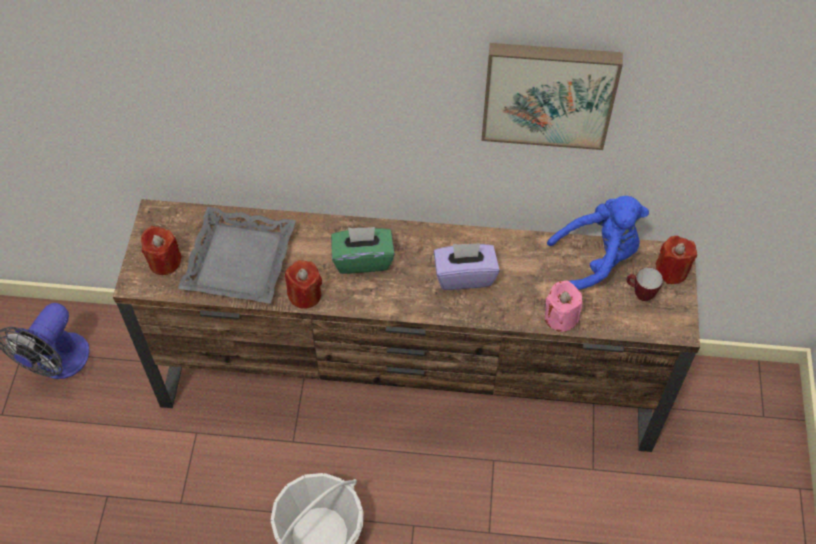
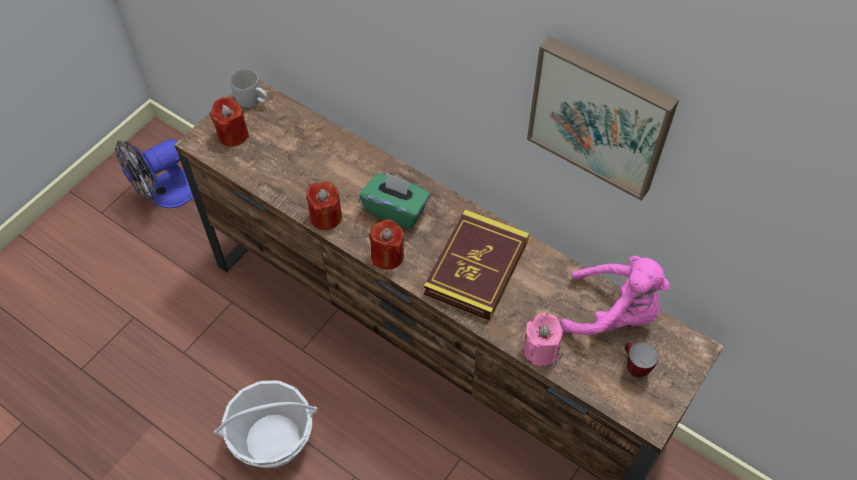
camera: 30 degrees right, 0 degrees up
grey tray [178,207,296,304] -> none
purple tissue box [434,243,500,290] -> book [424,209,529,321]
blue plush toy [547,196,649,290] -> pink plush toy [560,256,670,335]
red candle [655,236,697,284] -> red candle moved to [369,219,404,270]
none -> white mug [230,69,268,108]

